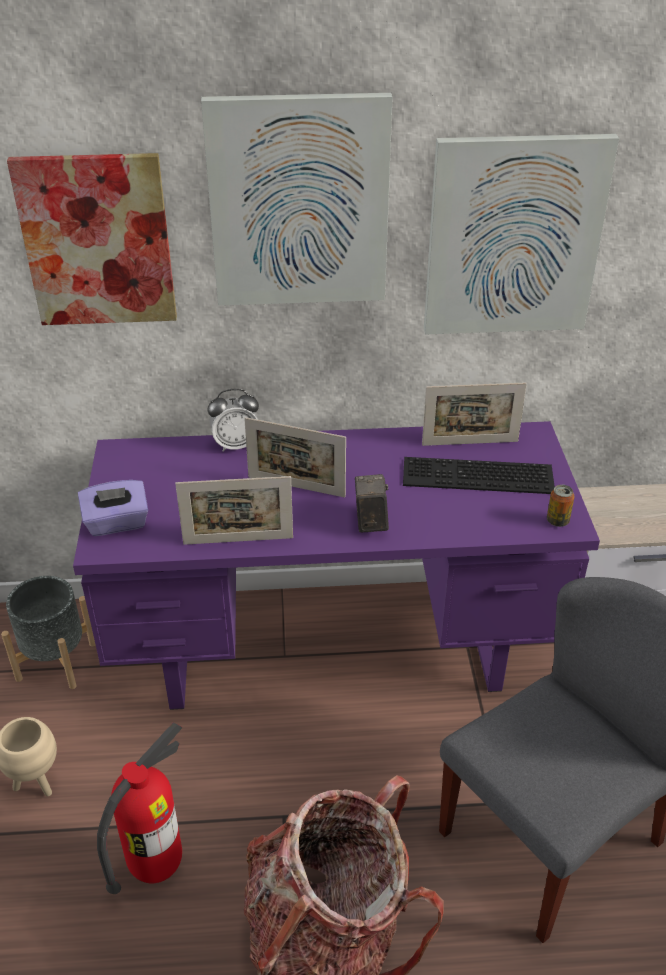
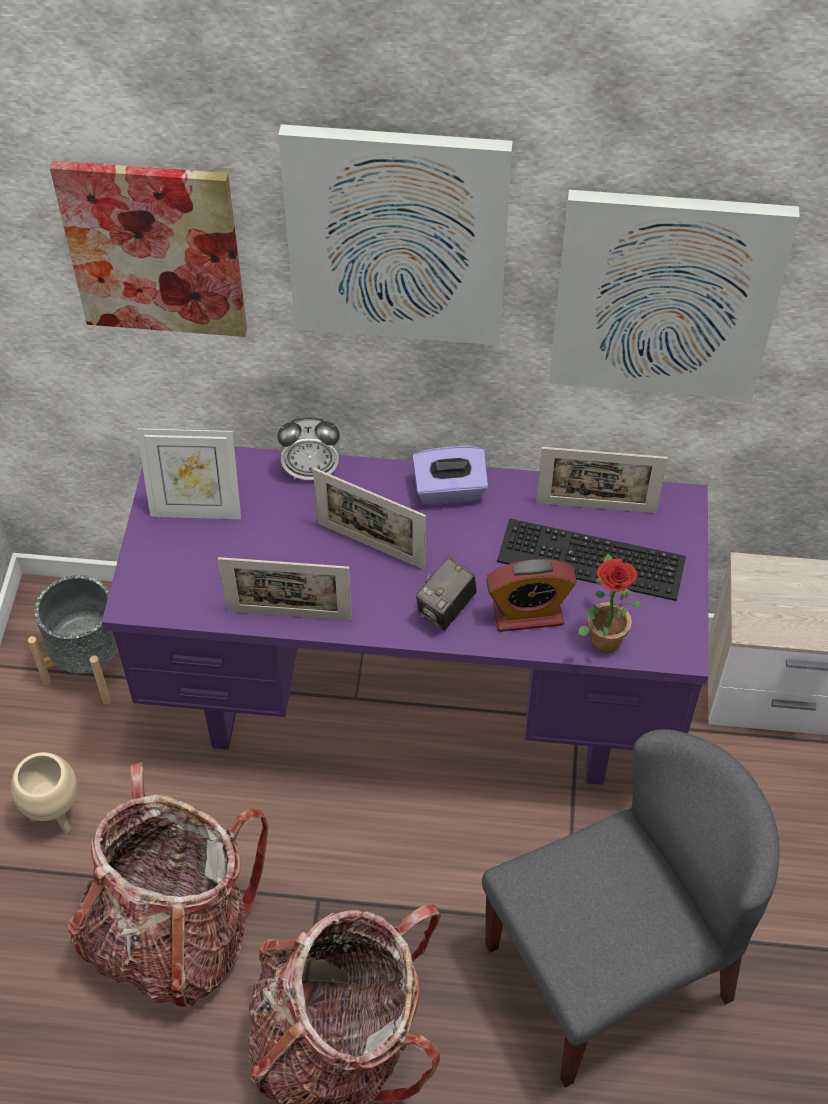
camera: 10 degrees right, 15 degrees up
purple tissue box [78,480,148,536] -> purple tissue box moved to [412,446,488,505]
fire extinguisher [97,723,183,894] -> backpack [68,762,269,1007]
camera [355,474,389,532] -> camera turned 150 degrees counterclockwise [416,557,477,631]
can [547,485,574,527] -> none
none -> picture frame [137,428,241,519]
none -> alarm clock [486,559,577,632]
none -> potted plant [578,554,641,653]

